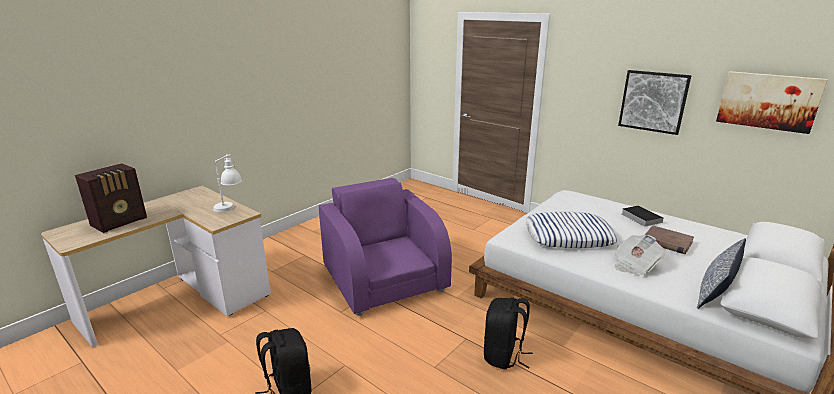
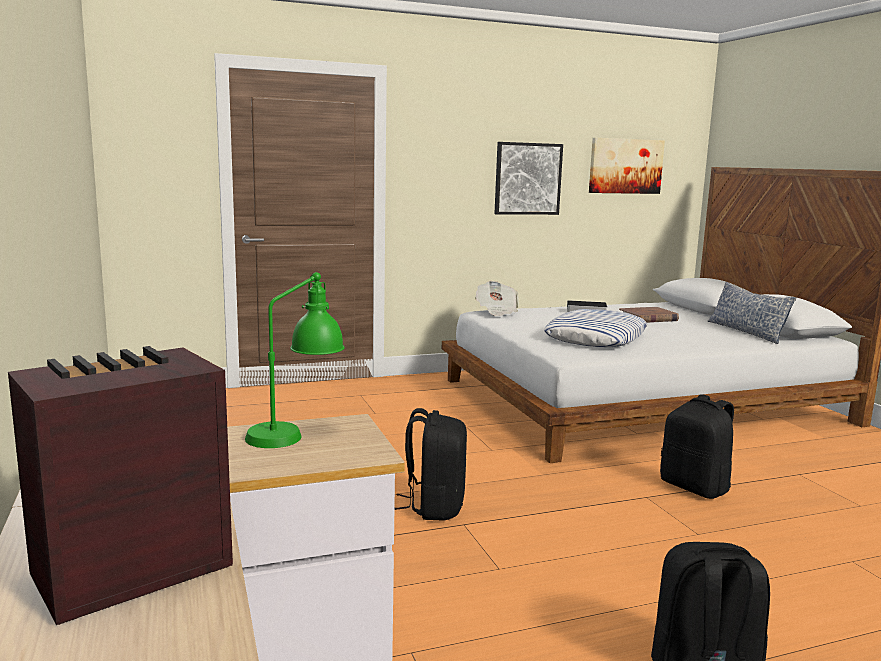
camera: 60 degrees left, 10 degrees down
radio [75,163,147,233] -> radio turned 105 degrees counterclockwise [8,346,233,625]
white table lamp [213,154,242,212] -> green table lamp [245,272,345,448]
purple armchair [319,178,452,316] -> black backpack [394,408,467,521]
newspaper [614,235,665,275] -> newspaper moved to [475,281,519,316]

